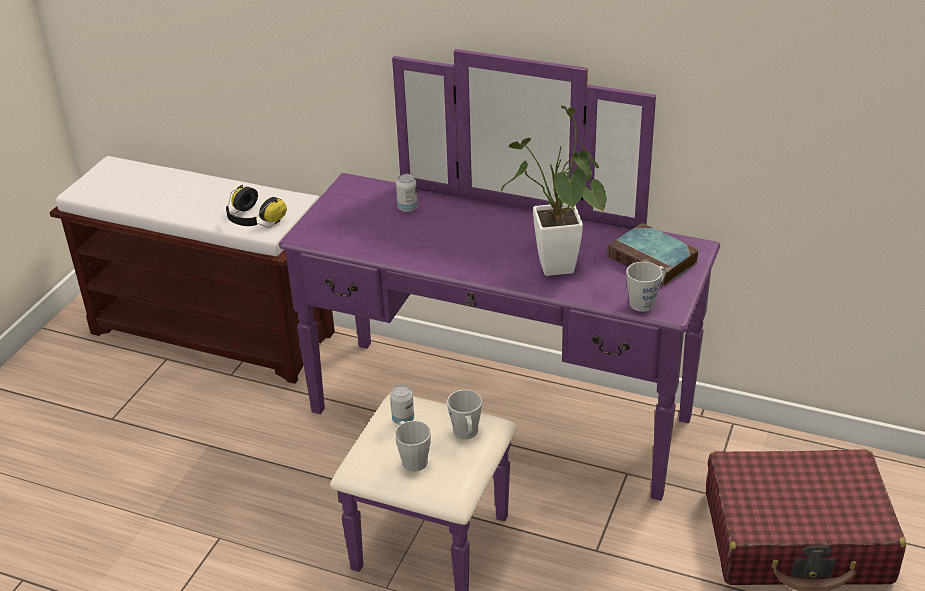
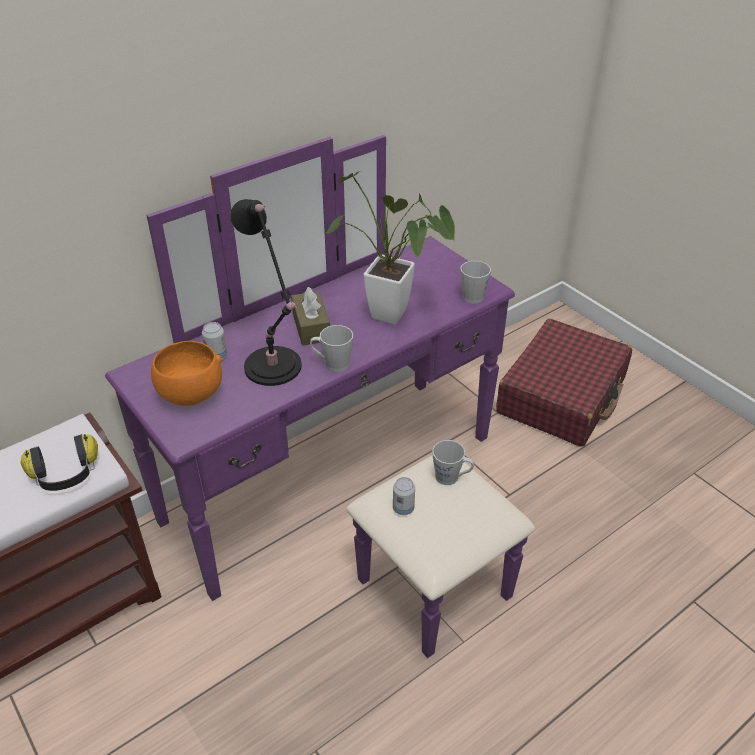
camera: 60 degrees left, 5 degrees up
grey mug [395,421,431,472] -> grey mug moved to [310,325,353,372]
book [608,223,699,285] -> none
none -> orange bowl [151,341,222,406]
none -> black table lamp [230,199,302,386]
none -> brown tissue box [291,287,330,346]

